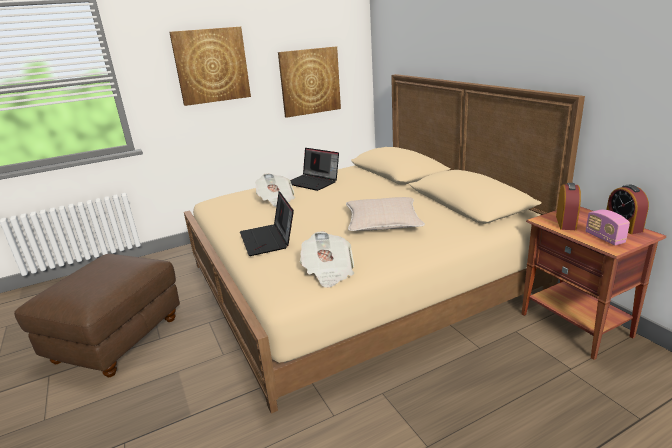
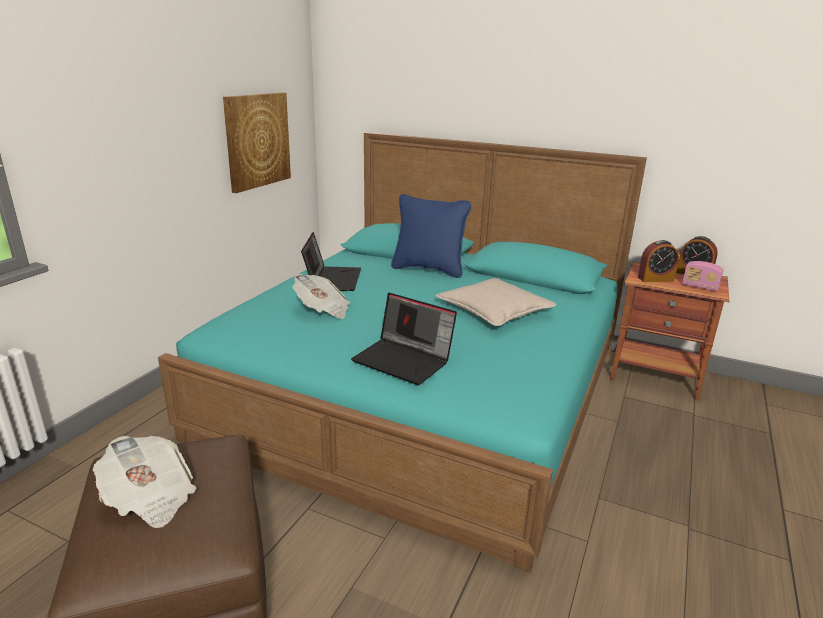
camera: 40 degrees left, 0 degrees up
picture [169,27,251,106] -> none
beige bed [184,74,585,414] -> turquoise bed [158,132,647,573]
laptop [290,148,339,191] -> laptop turned 90 degrees counterclockwise [301,232,361,291]
newspaper [300,231,354,288] -> newspaper moved to [93,436,197,528]
alarm clock [556,183,581,230] -> alarm clock turned 105 degrees clockwise [638,240,679,282]
none -> blue pillow [391,194,471,278]

